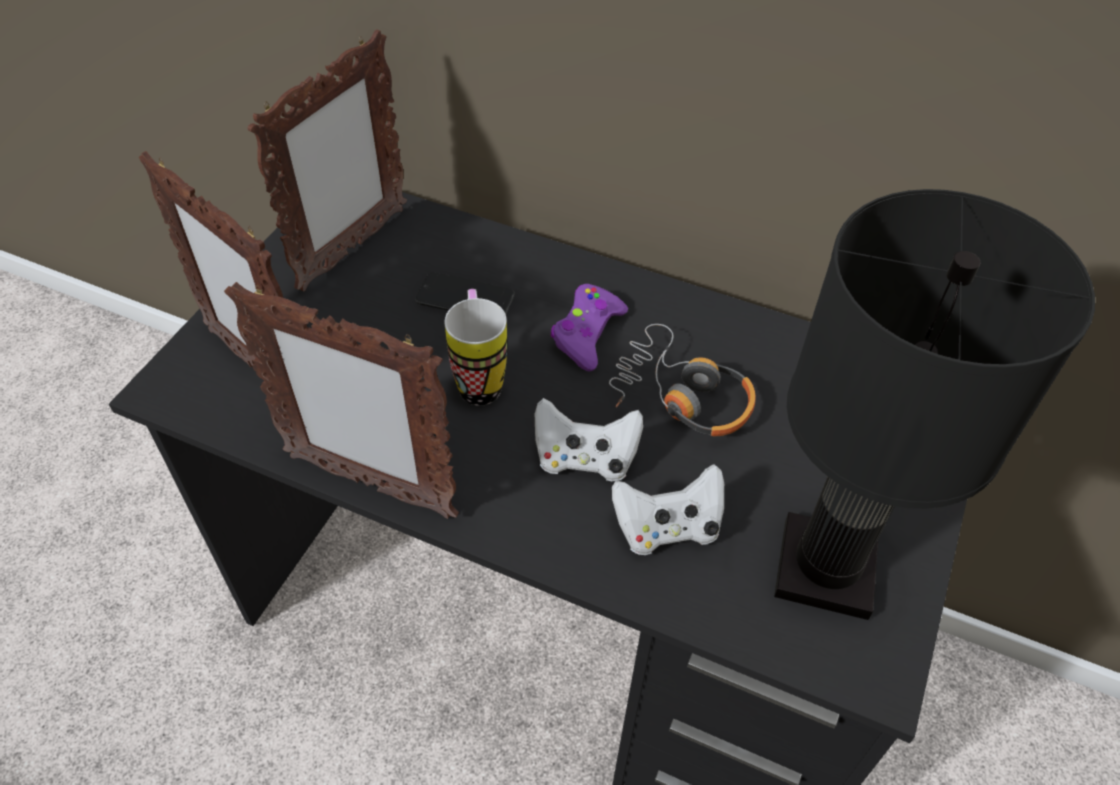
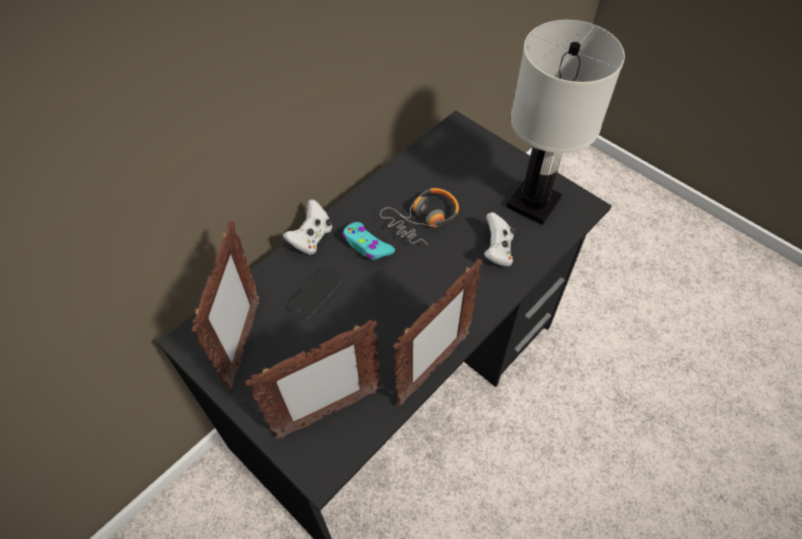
camera: 70 degrees left, 5 degrees up
picture frame [247,29,407,292] -> picture frame turned 45 degrees clockwise [192,221,260,390]
mug [444,289,507,406] -> none
white game controller [535,398,643,482] -> white game controller moved to [283,200,332,255]
purple game controller [551,284,628,372] -> turquoise game controller [342,222,395,260]
black table lamp [774,189,1095,620] -> white table lamp [506,20,625,225]

